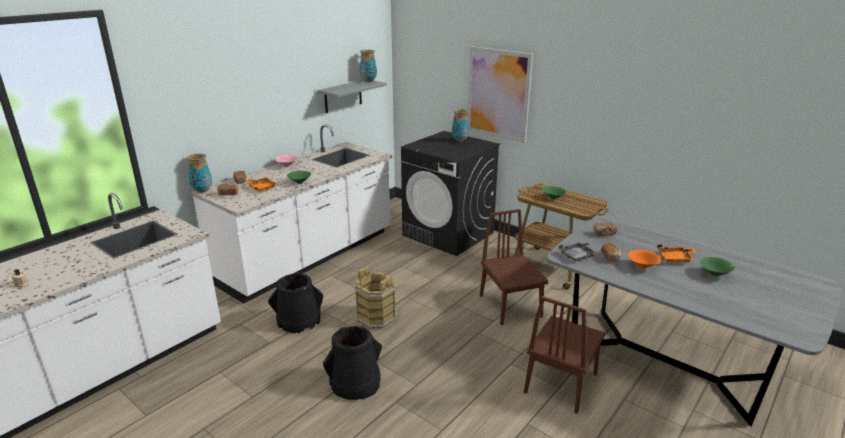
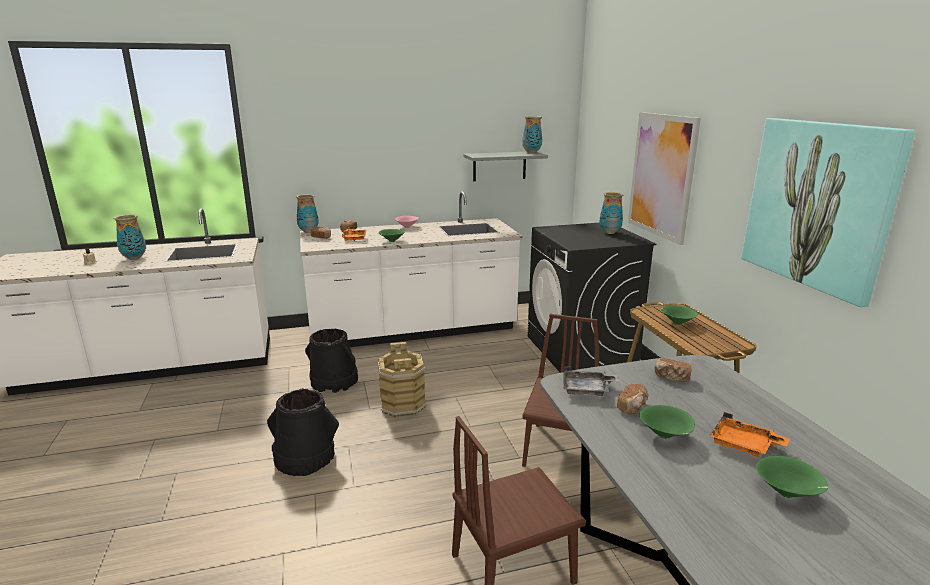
camera: 35 degrees right, 5 degrees down
orange bowl [628,250,661,269] -> green bowl [639,405,695,439]
none -> vase [114,214,146,260]
none -> picture [741,118,915,307]

